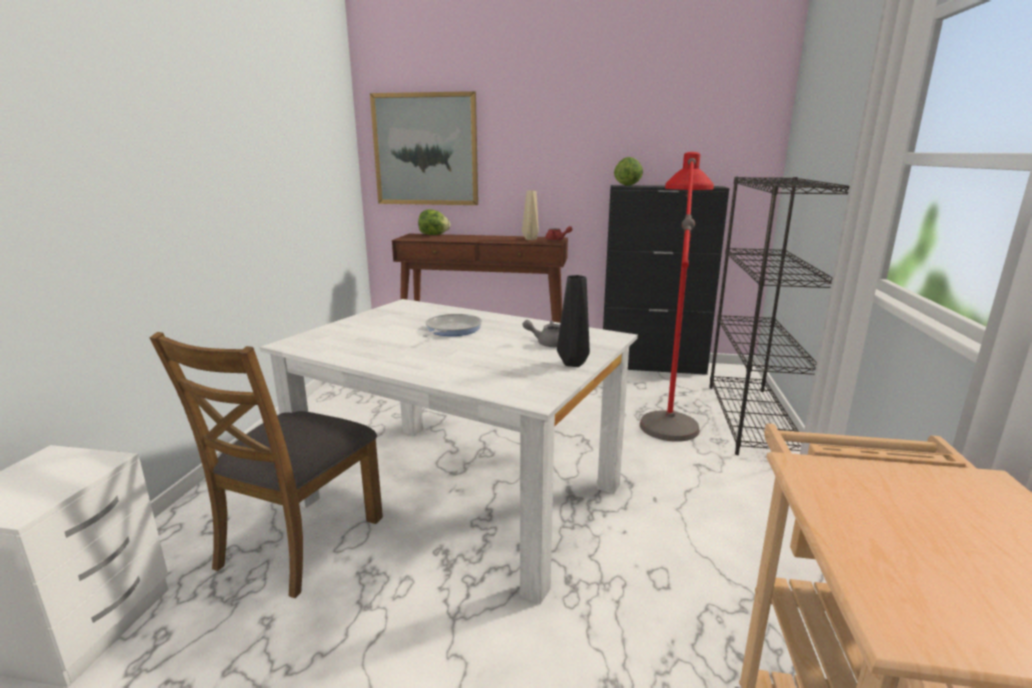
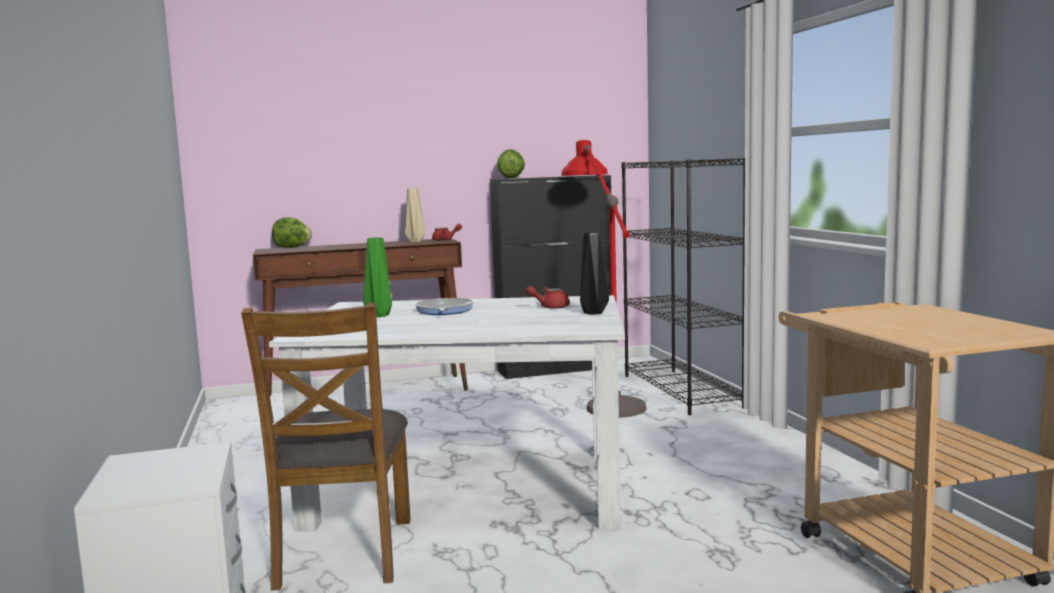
camera: 25 degrees left, 10 degrees down
picture [370,91,478,205] -> none
grey teapot [522,320,560,347] -> red teapot [526,286,570,309]
none -> green vase [363,237,392,317]

